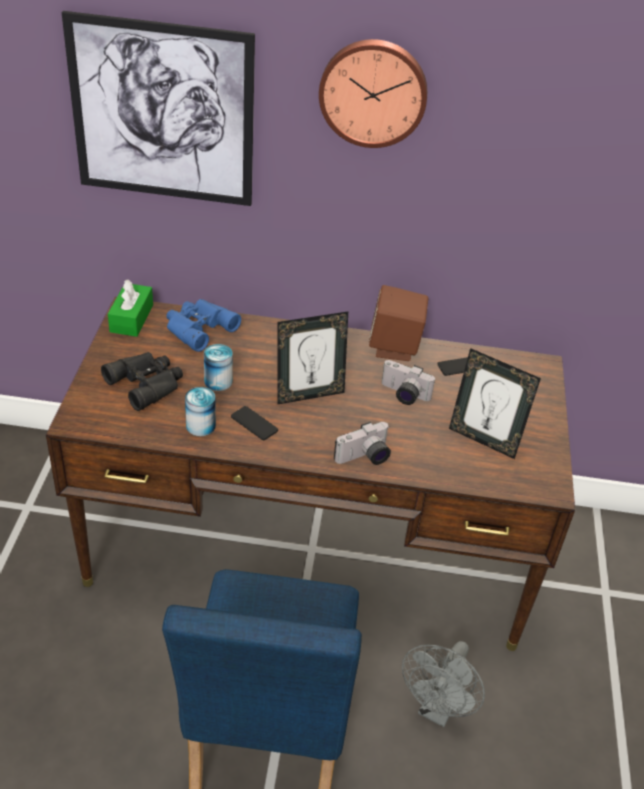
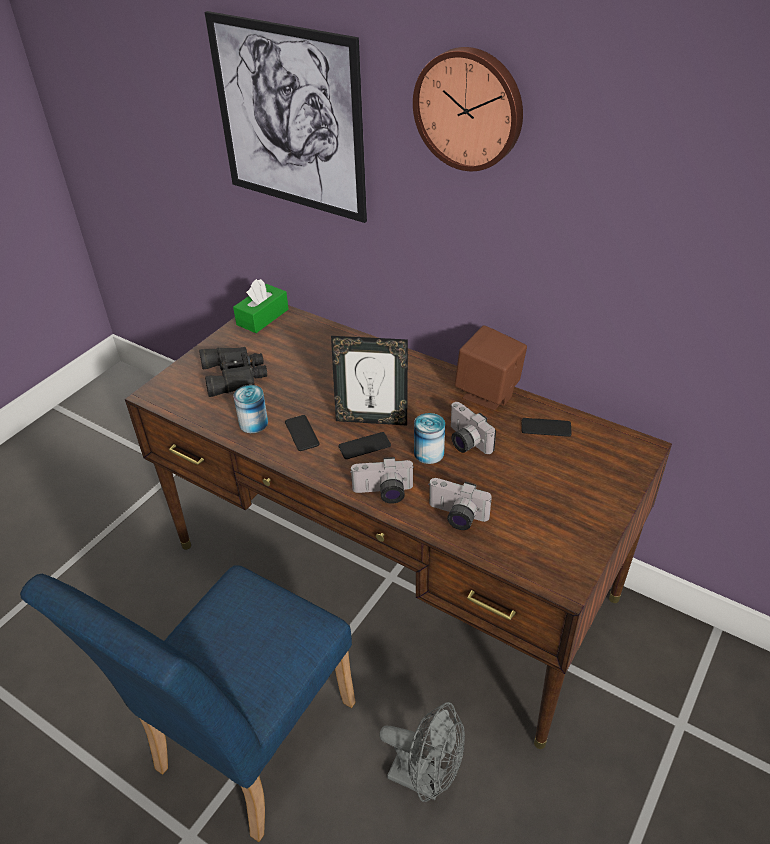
camera: 30 degrees right, 0 degrees up
blue binoculars [166,299,241,352] -> none
can [204,344,233,391] -> can moved to [414,413,445,464]
grey fan [402,641,485,727] -> grey fan turned 120 degrees counterclockwise [379,702,465,802]
picture frame [449,348,541,459] -> none
none -> phone [338,432,391,459]
none -> camera [429,478,492,530]

